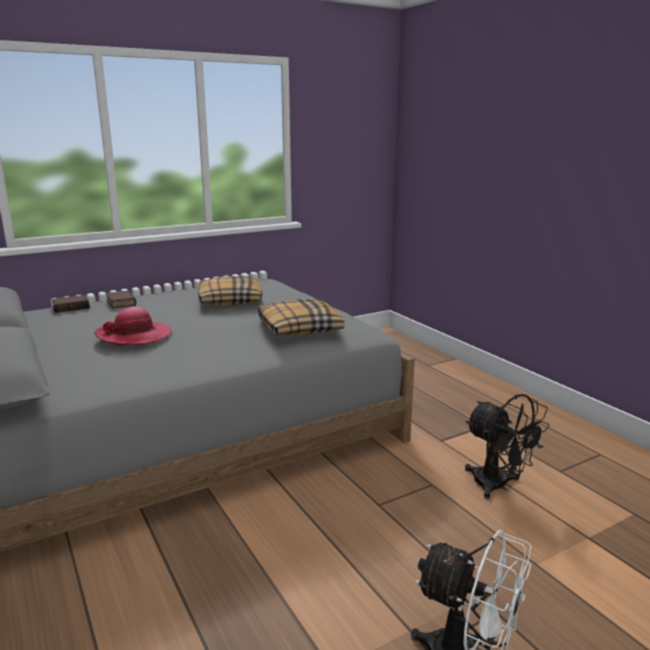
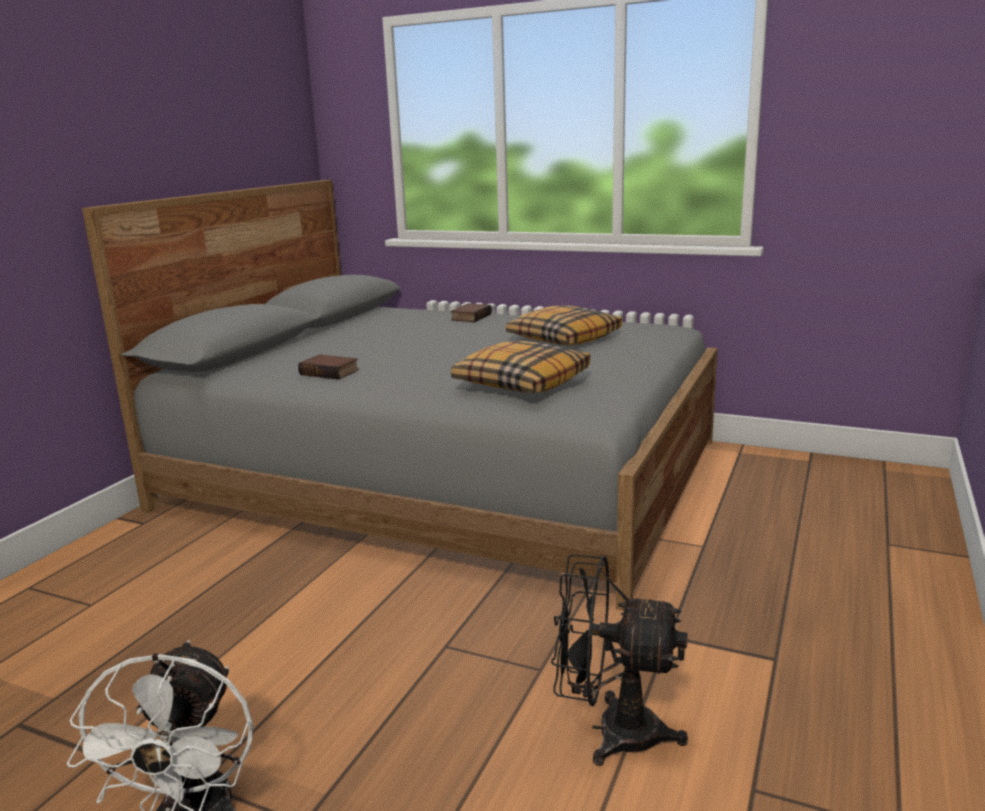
camera: 55 degrees right, 0 degrees up
book [51,295,89,313] -> book moved to [298,354,359,380]
hat [94,307,171,346] -> none
black fan [465,394,550,499] -> black fan turned 90 degrees clockwise [551,554,688,766]

